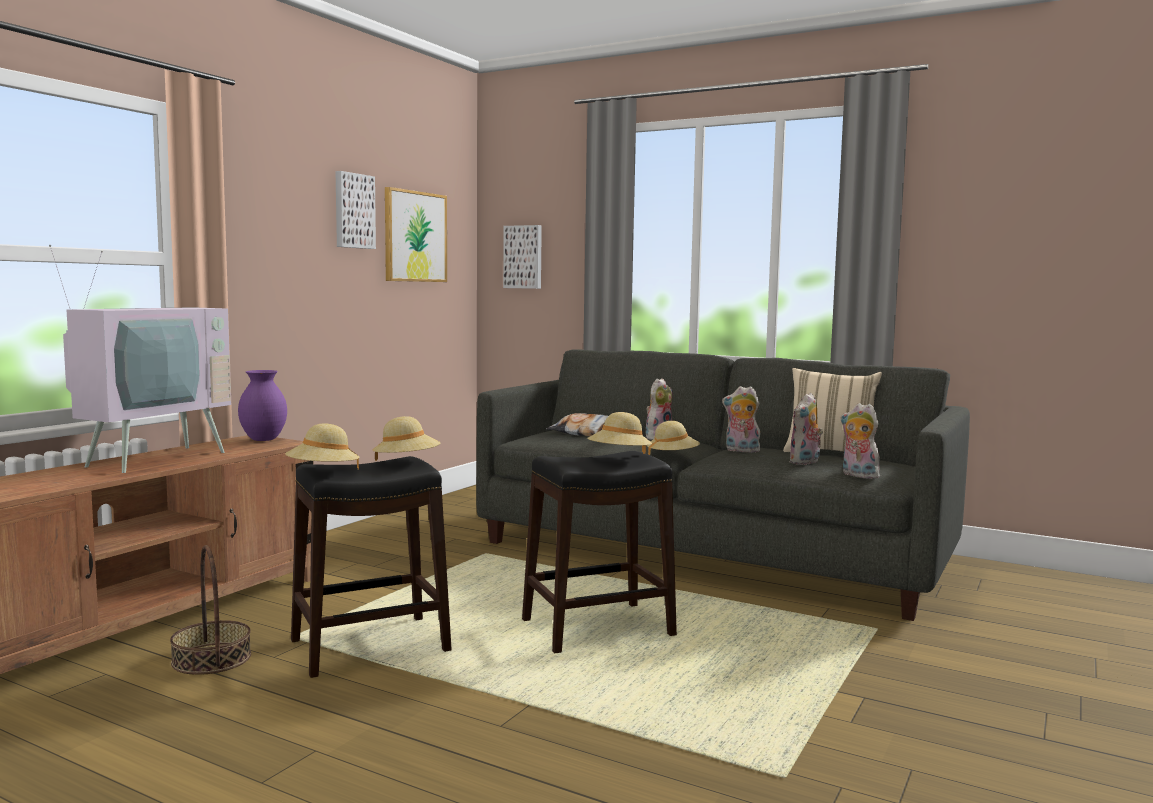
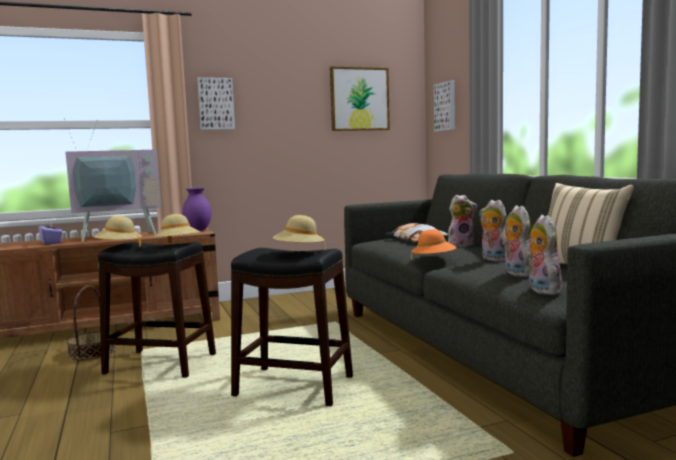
camera: 40 degrees right, 0 degrees up
picture [336,171,376,249] -> picture moved to [197,77,235,130]
beige hat [646,421,700,455] -> orange hat [411,229,457,260]
plush toy [789,393,823,465] -> plush toy turned 90 degrees clockwise [503,205,530,277]
none -> purple tissue box [38,220,63,245]

